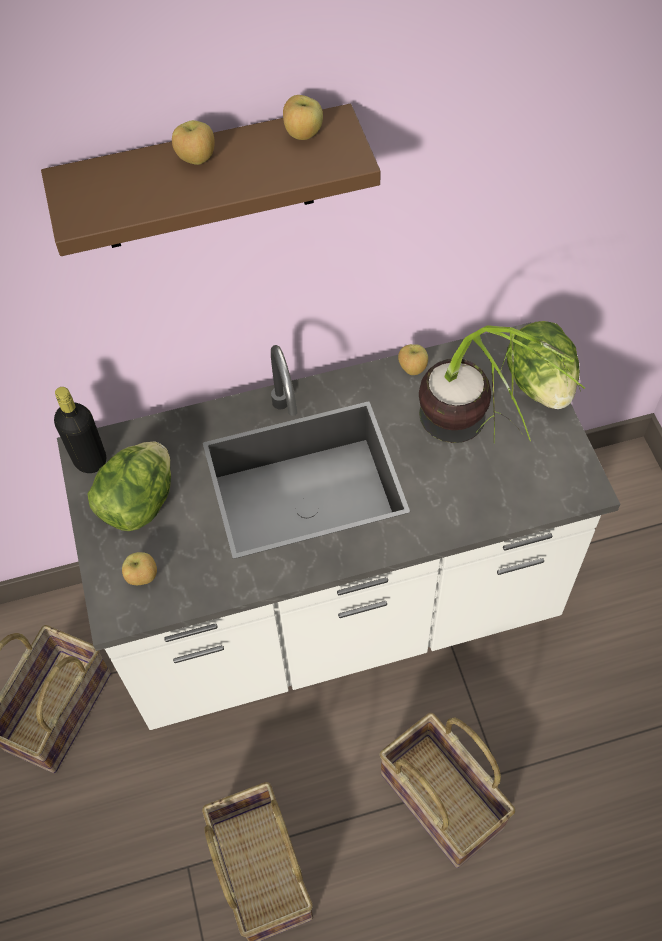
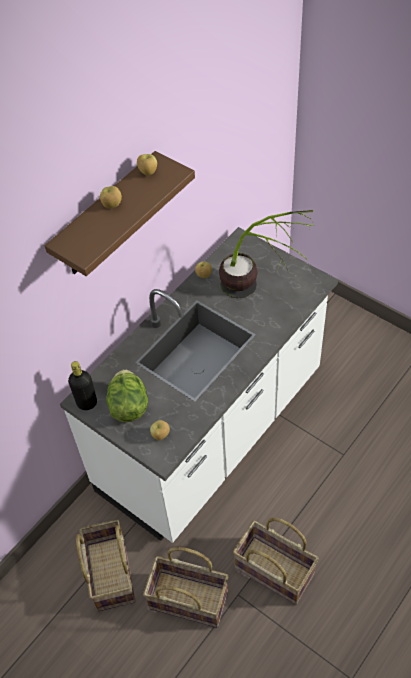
camera: 35 degrees left, 5 degrees down
basket [380,713,515,868] -> basket moved to [143,547,228,628]
lettuce [507,321,580,409] -> none

